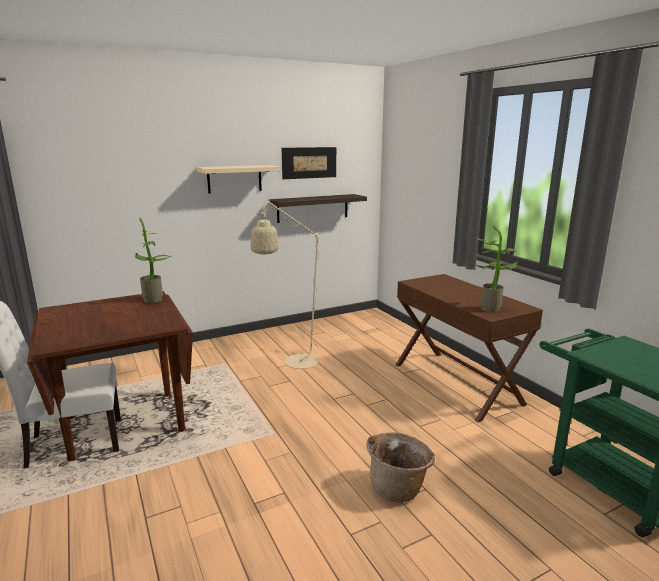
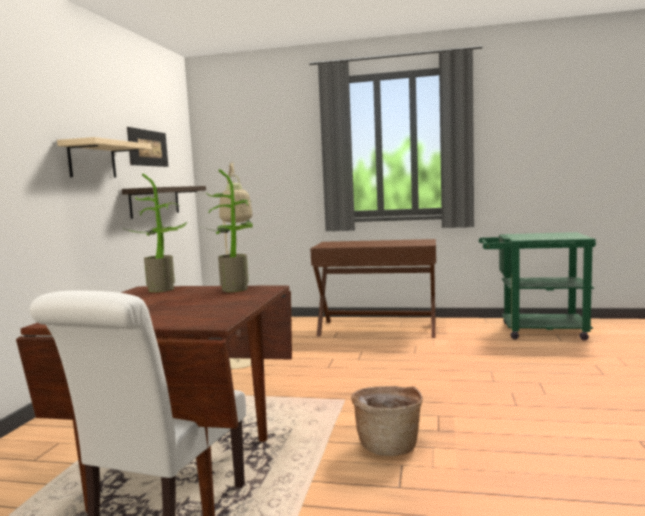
camera: 50 degrees left, 10 degrees down
basket [366,432,435,502] -> basket moved to [351,386,423,456]
potted plant [472,226,518,312] -> potted plant moved to [196,169,253,292]

